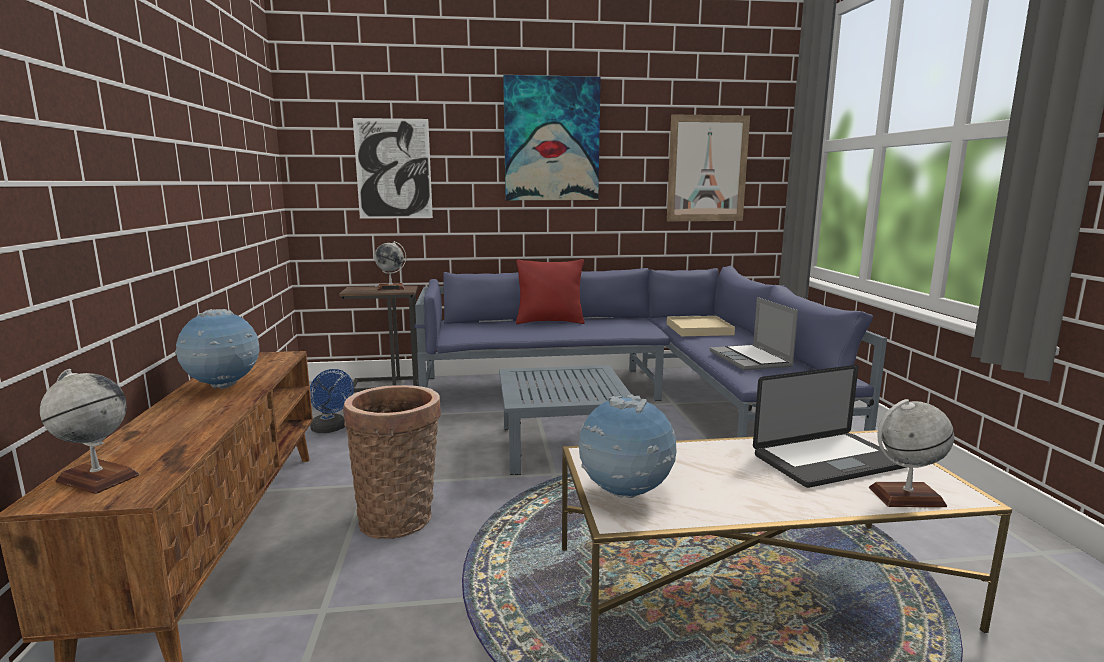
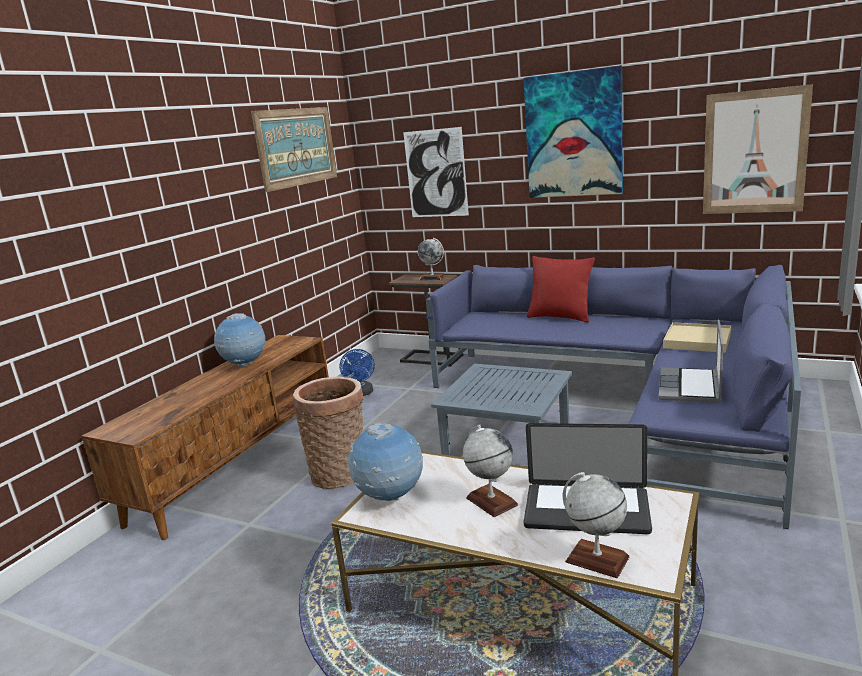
camera: 35 degrees right, 5 degrees up
globe [40,369,140,494] -> globe moved to [463,425,518,517]
none -> picture [251,107,337,192]

